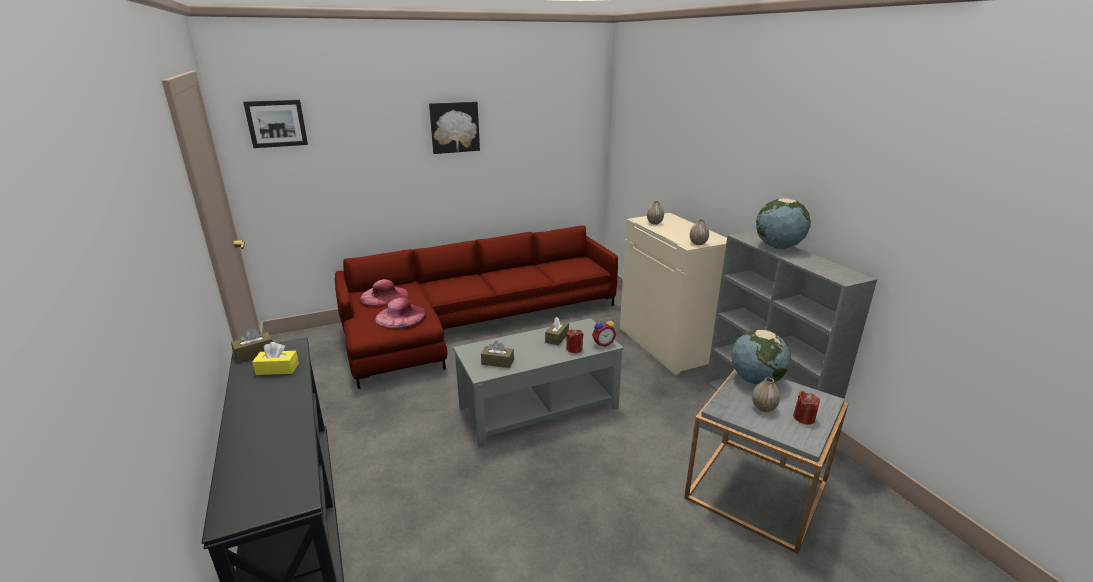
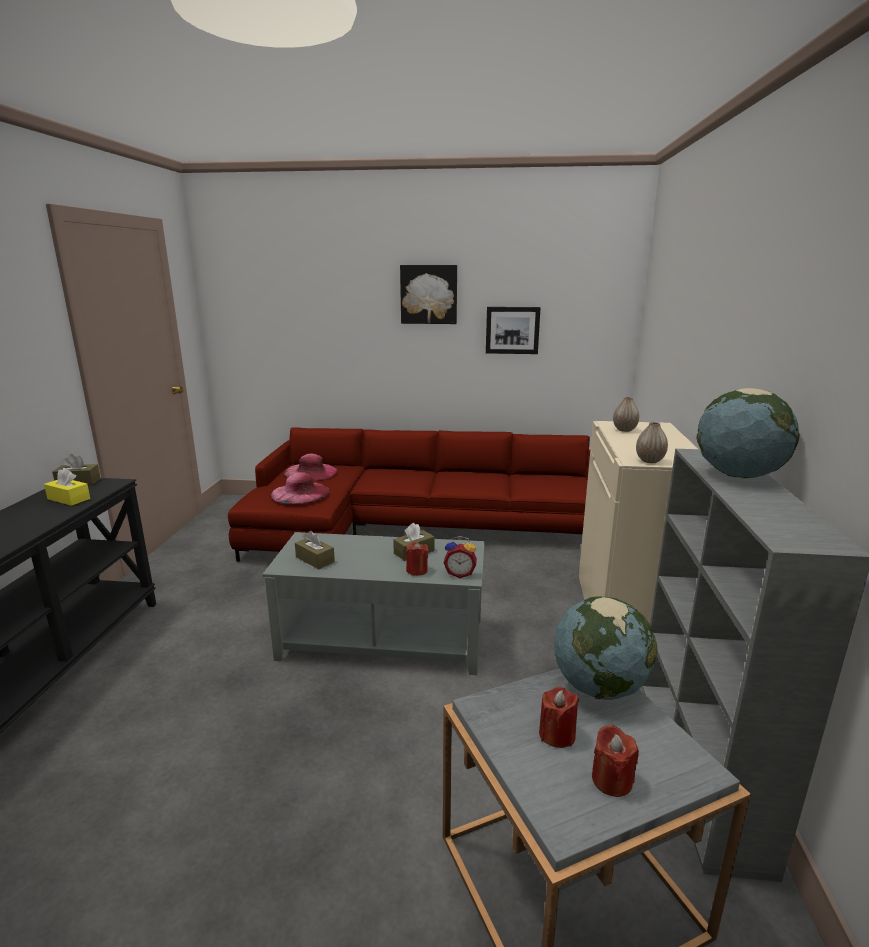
camera: 30 degrees right, 5 degrees down
picture [243,100,308,148] -> picture moved to [486,307,541,354]
vase [752,377,780,412] -> red candle [539,686,579,748]

